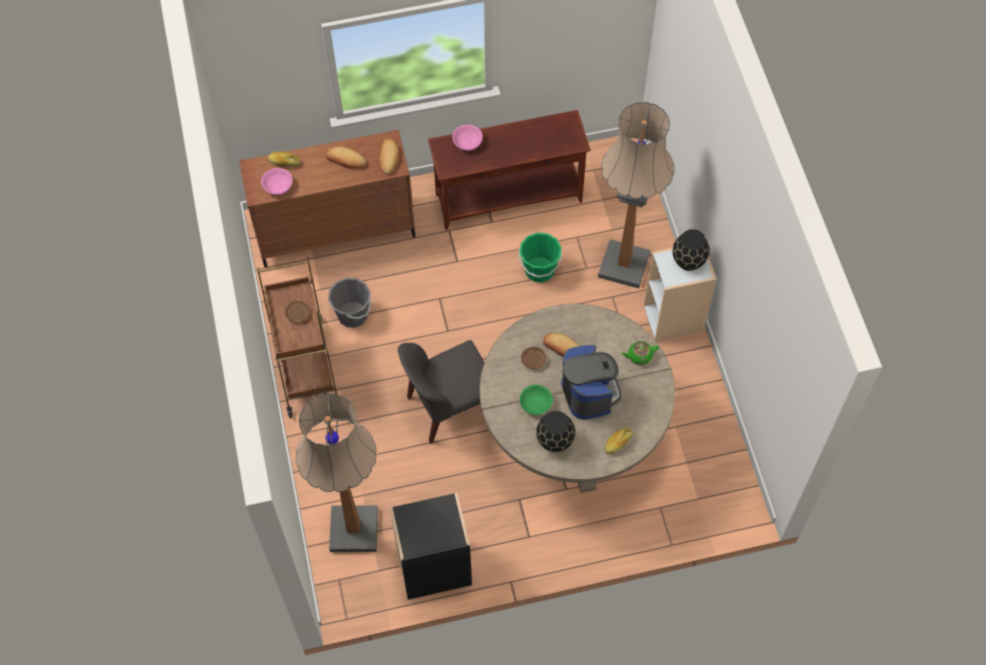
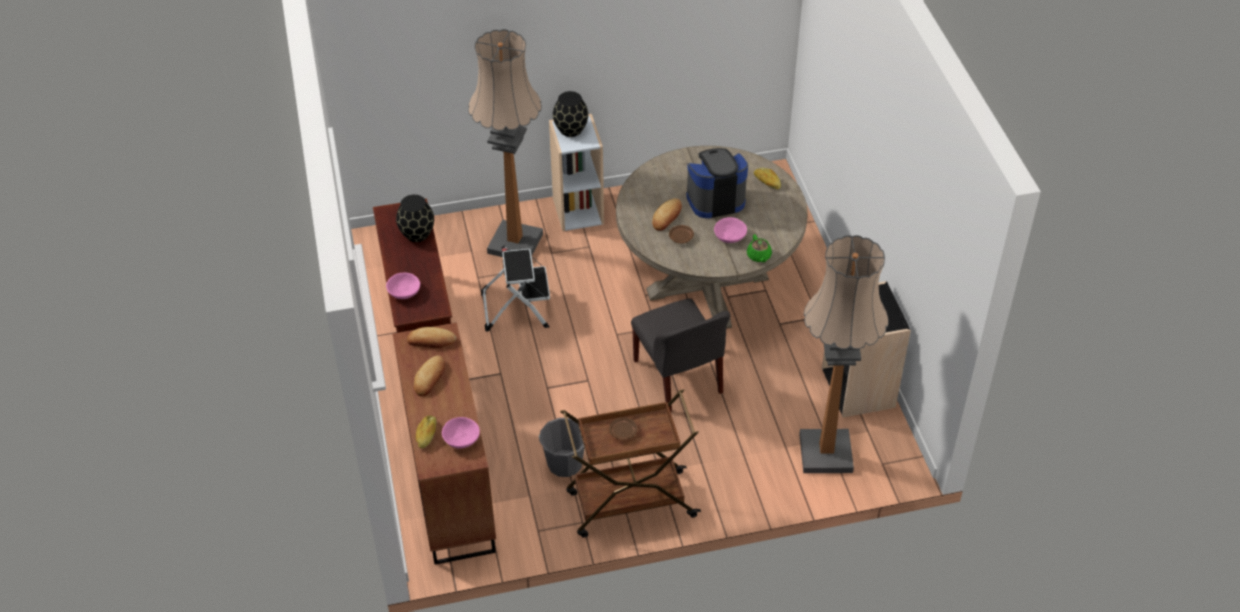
camera: 90 degrees left, 15 degrees down
green bucket [519,233,562,282] -> step ladder [481,246,550,332]
green bowl [519,385,553,415] -> pink bowl [714,217,747,243]
black vase [536,411,575,452] -> black vase moved to [396,195,434,242]
green teapot [621,341,659,365] -> green teapot moved to [747,234,772,262]

